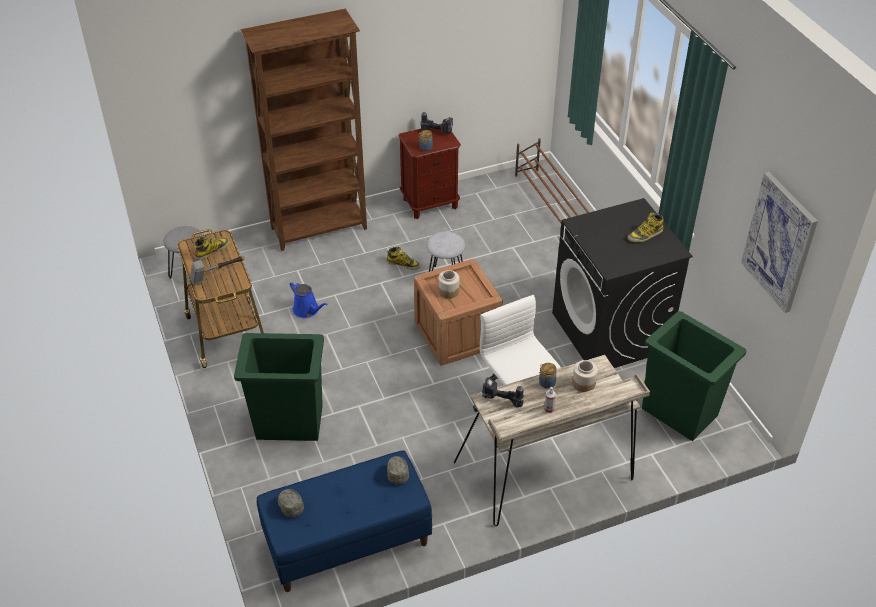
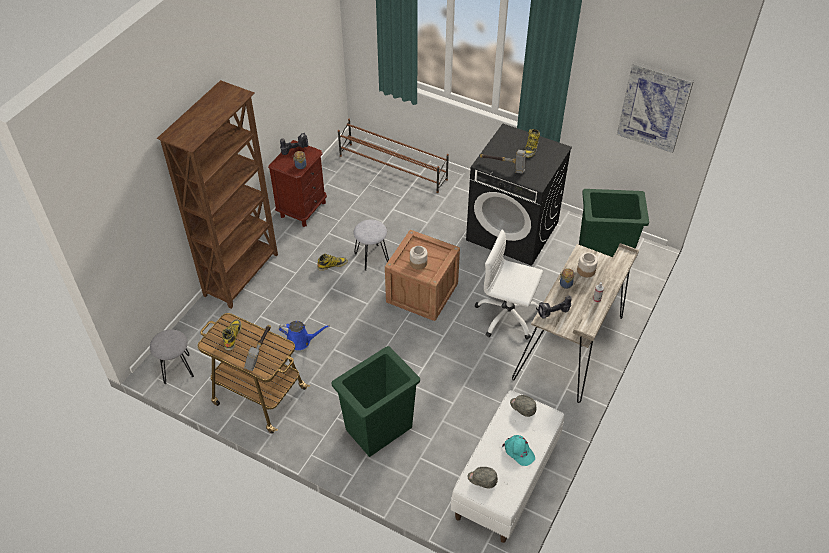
camera: 40 degrees left, 5 degrees up
blue bench [257,450,432,592] -> white bench [451,390,564,543]
none -> hammer [480,150,526,174]
none -> turquoise cap [502,435,535,466]

